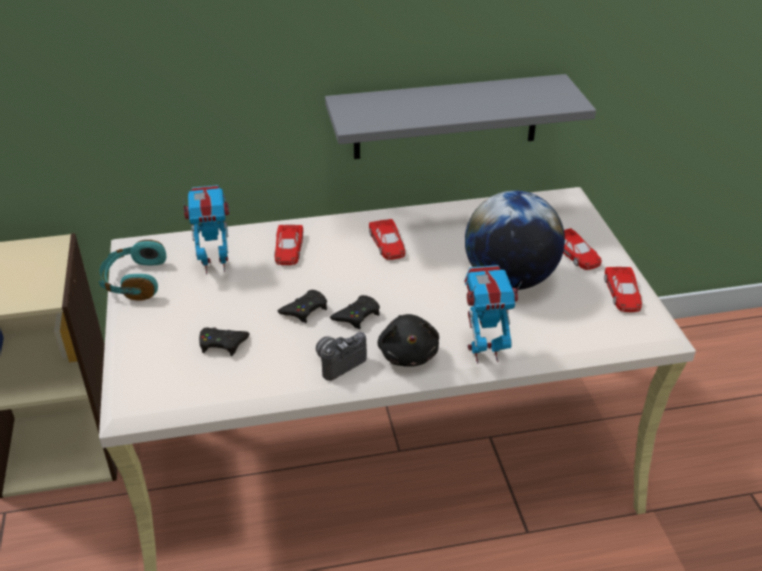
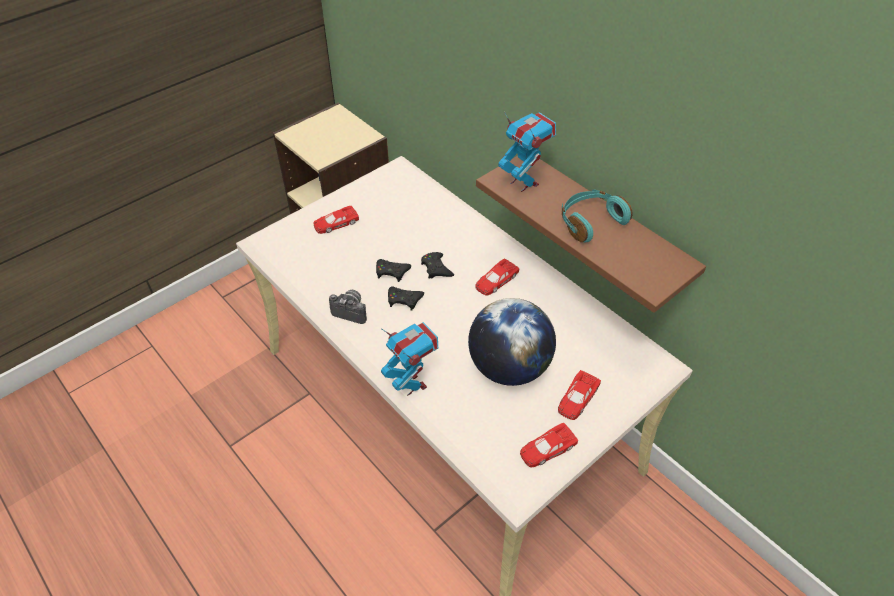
camera: 60 degrees right, 10 degrees up
turquoise headphones [99,240,166,300] -> turquoise headphones moved to [562,189,632,242]
toy robot [183,185,229,274] -> toy robot moved to [498,112,556,192]
black game controller [199,327,250,356] -> black game controller moved to [421,252,454,278]
red toy car [275,225,303,265] -> red toy car moved to [314,206,359,234]
grey shelf [325,74,596,159] -> brown shelf [476,156,706,313]
black plush toy [377,314,439,367] -> none

